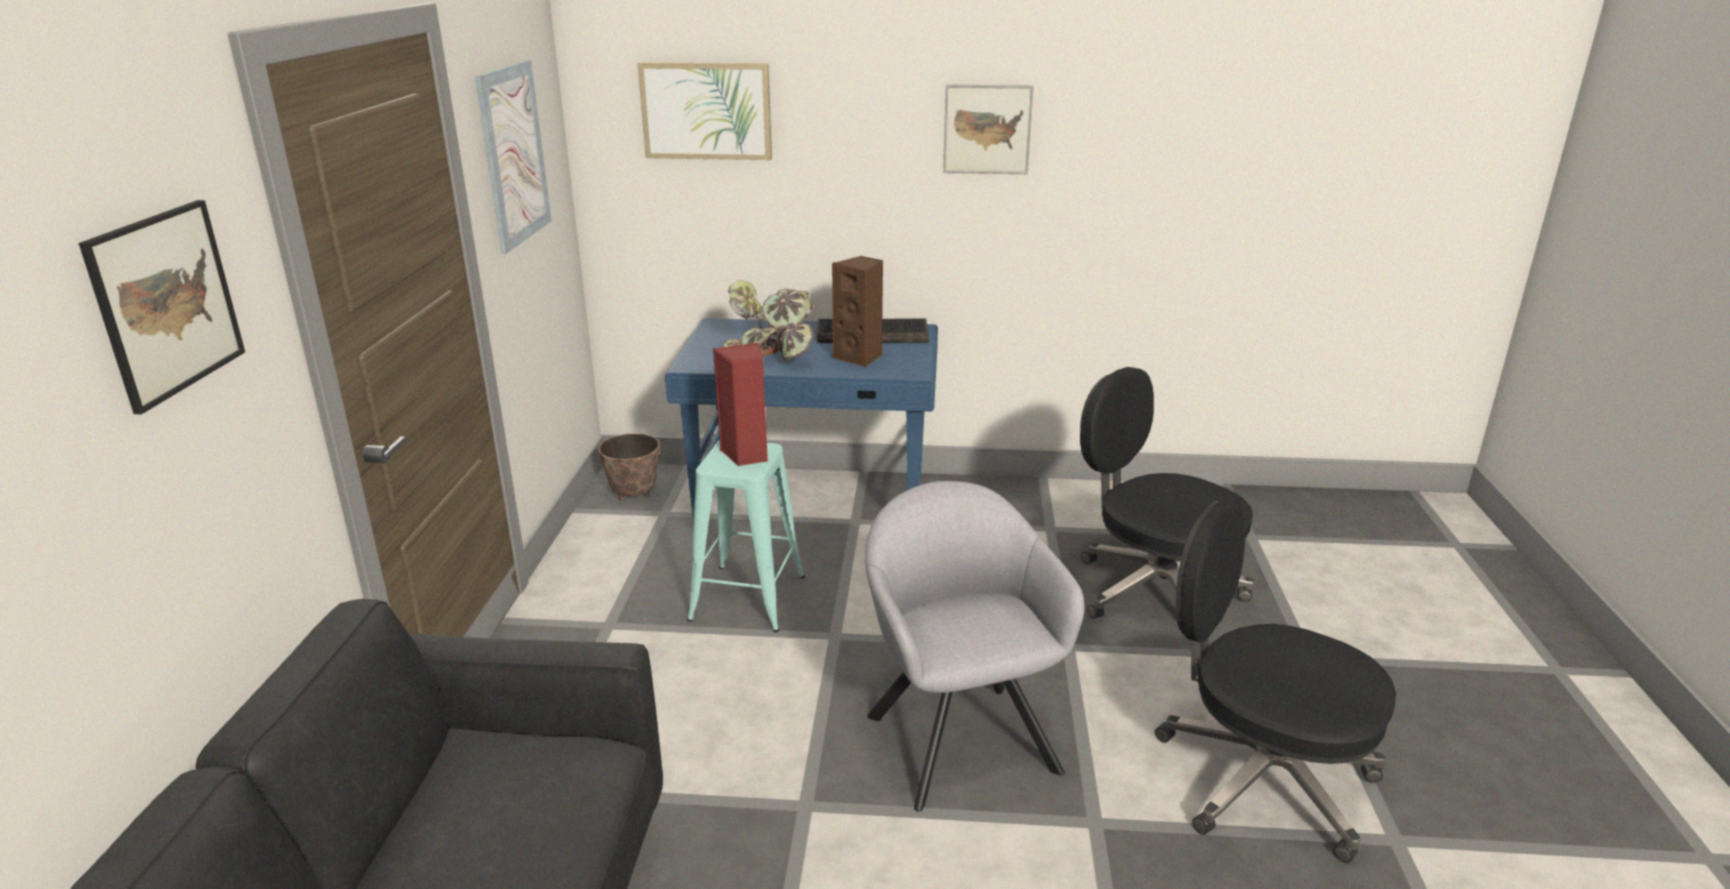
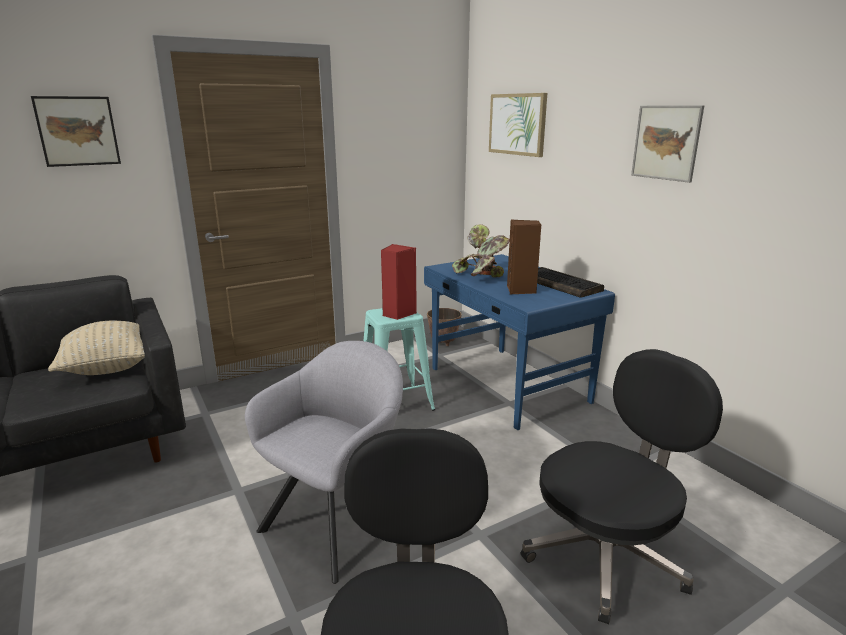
camera: 55 degrees right, 5 degrees down
picture [475,60,552,254] -> none
black office chair [1080,367,1254,644] -> black office chair turned 45 degrees clockwise [520,349,723,624]
none -> beige pillow [48,321,145,375]

